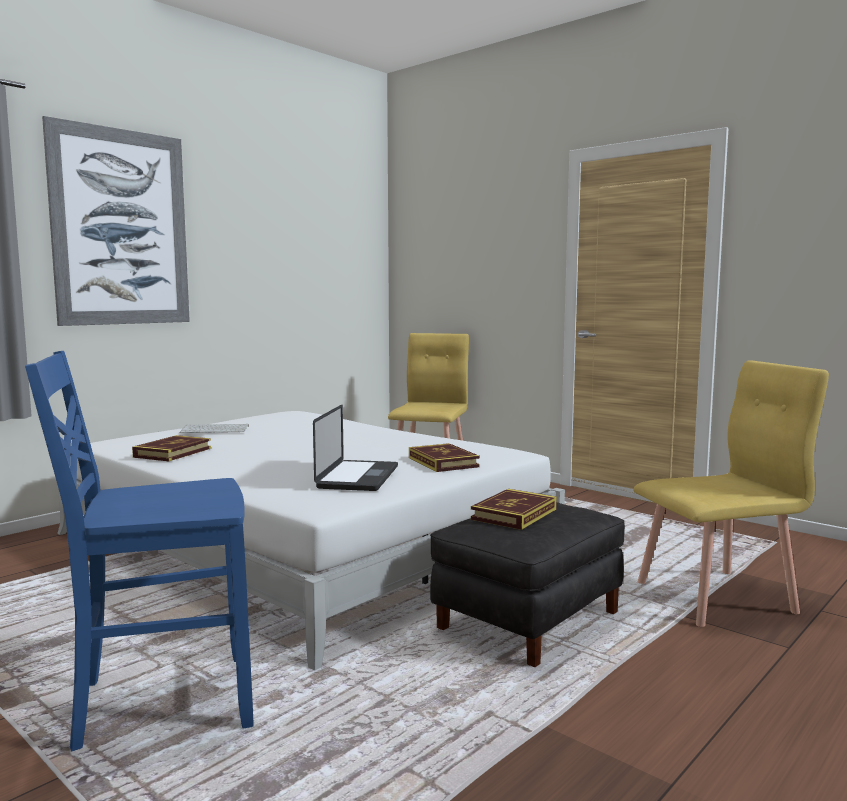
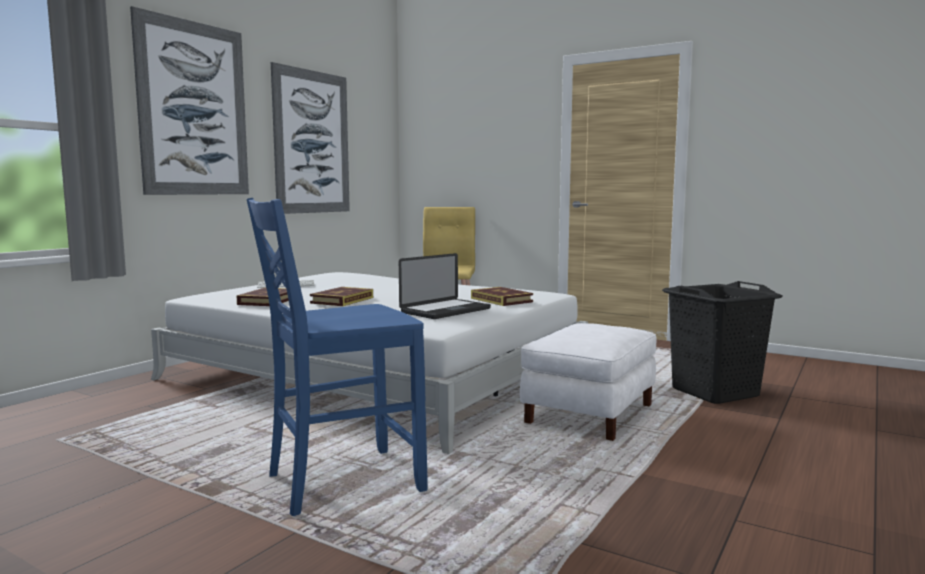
camera: 10 degrees left, 0 degrees up
laptop [313,404,398,491] -> laptop turned 45 degrees clockwise [399,253,491,319]
black ottoman [430,502,625,667] -> white ottoman [520,323,657,441]
book [471,489,557,530] -> book moved to [310,287,373,306]
yellow chair [634,360,829,627] -> black laundry basket [662,281,783,404]
none -> picture [271,62,350,214]

